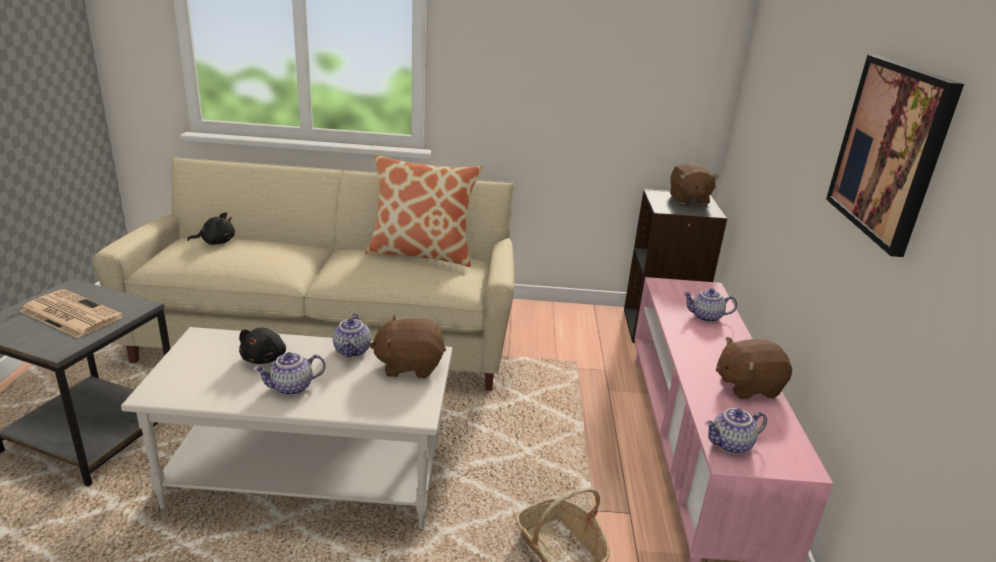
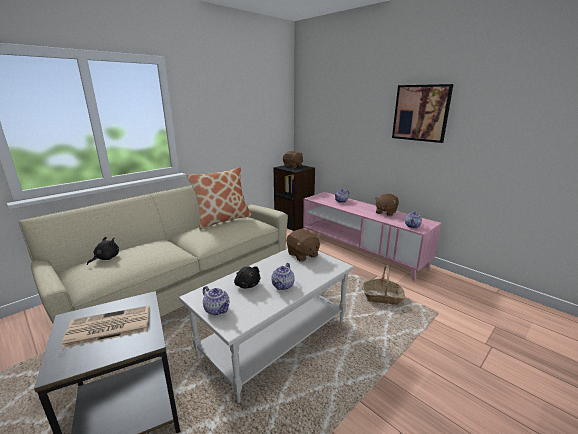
camera: 45 degrees left, 5 degrees down
teapot [333,313,371,357] -> teapot moved to [203,286,230,315]
brown plush toy [369,315,446,378] -> brown plush toy turned 75 degrees counterclockwise [286,229,321,262]

